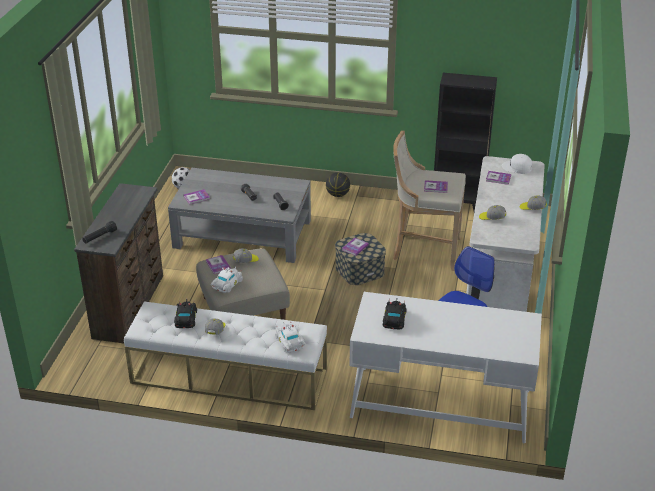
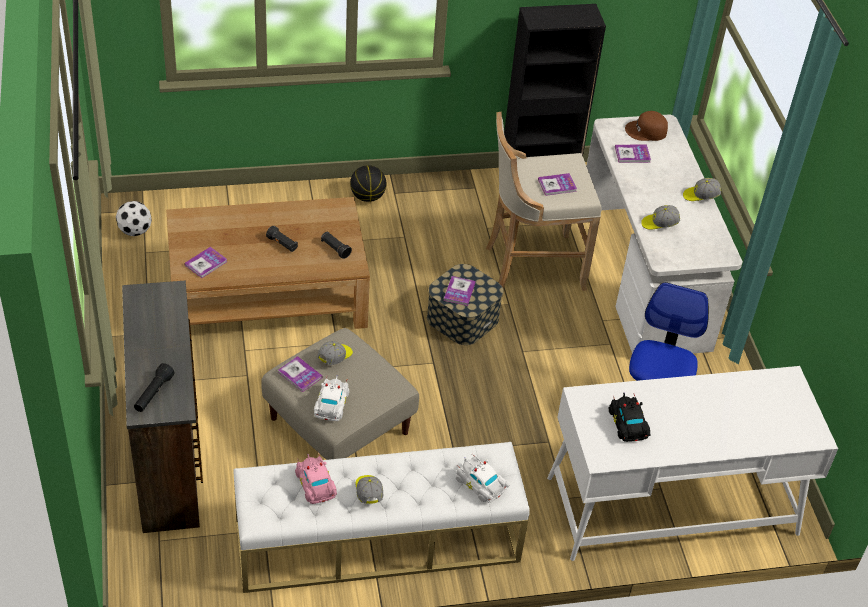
camera: 25 degrees left, 10 degrees up
grey coffee table [168,168,311,263] -> brown coffee table [166,197,370,329]
black toy car [174,299,197,328] -> pink toy car [295,453,337,504]
white cap [502,154,532,174] -> brown cap [625,111,668,141]

